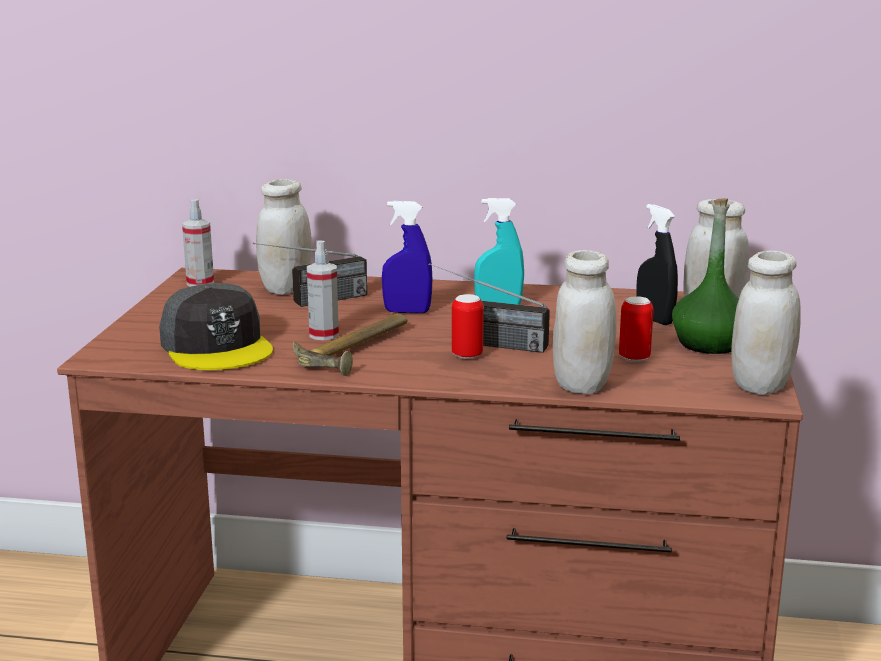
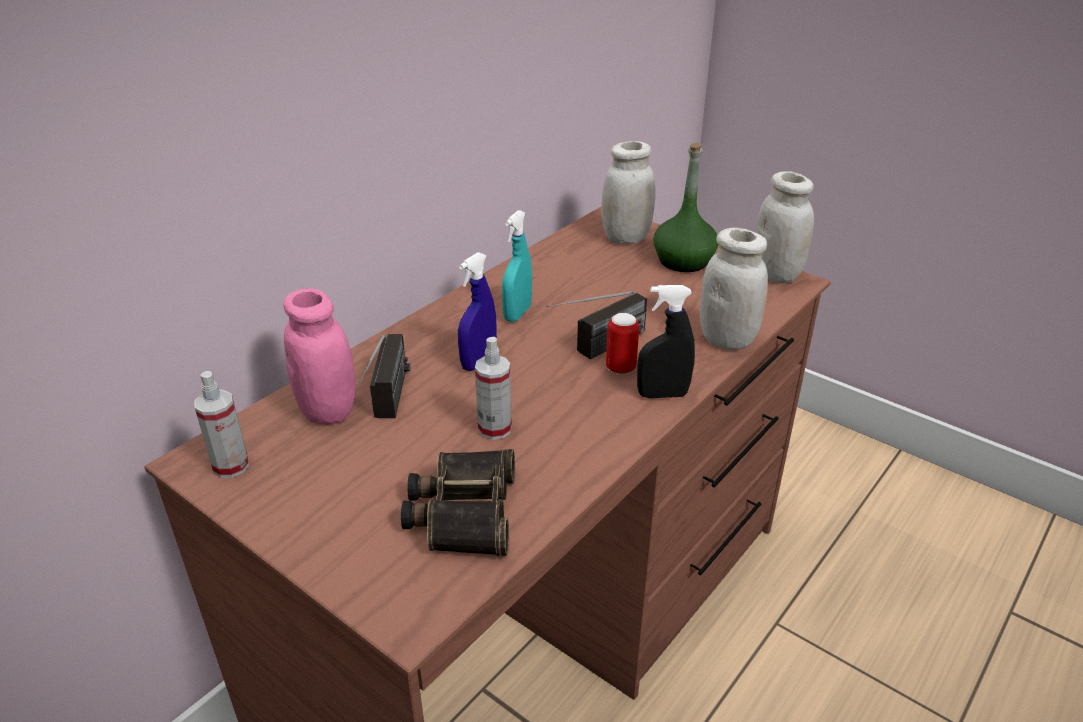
camera: 60 degrees left, 15 degrees up
grey cap [159,283,273,370] -> binoculars [401,449,515,556]
white jar [256,179,312,295] -> pink jar [284,288,356,425]
hammer [293,313,407,376] -> none
can [619,296,654,362] -> none
black spray bottle [636,204,678,325] -> black spray bottle moved to [637,285,695,398]

